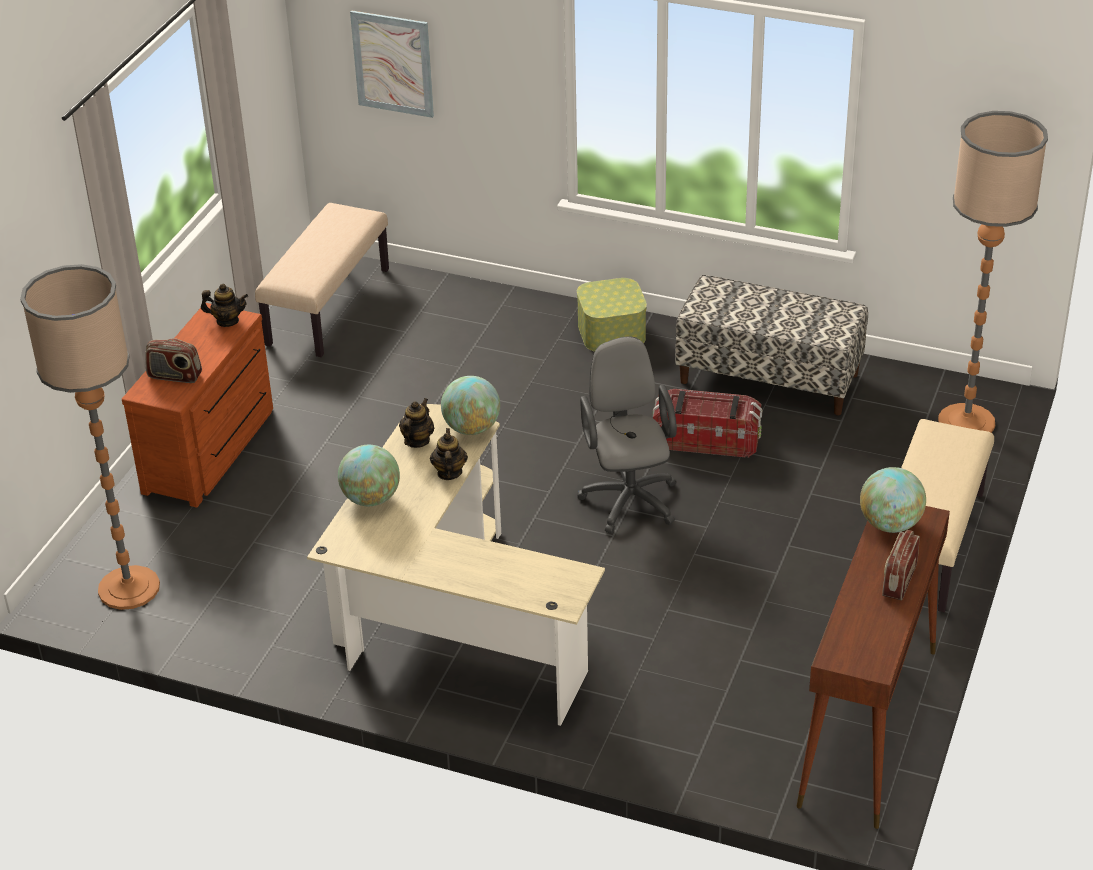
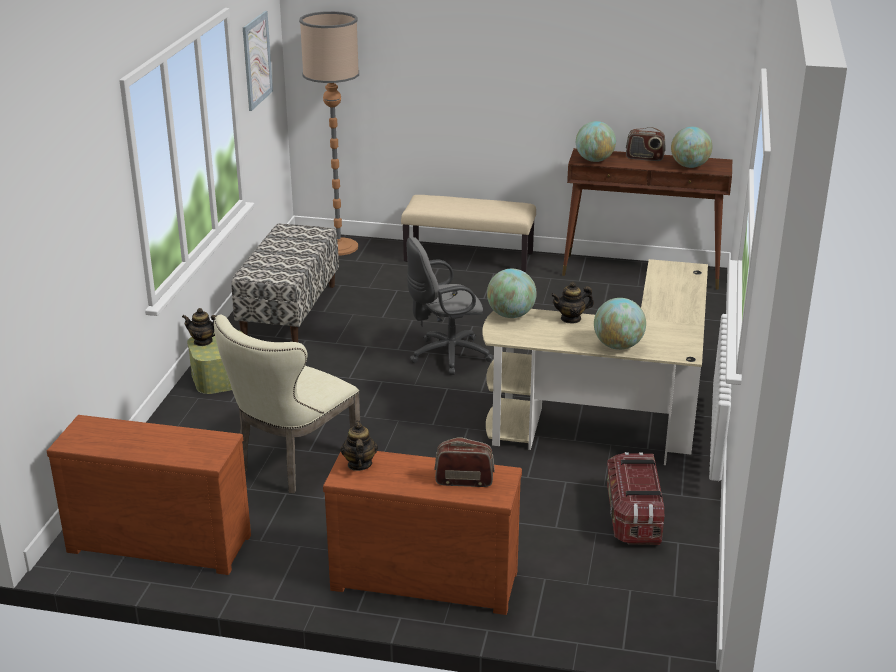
camera: 100 degrees left, 10 degrees down
floor lamp [20,264,160,610] -> none
radio [145,338,202,383] -> radio turned 90 degrees counterclockwise [434,437,495,487]
beige bench [255,203,389,357] -> brown dresser [47,415,251,575]
picture [350,10,434,118] -> picture moved to [243,11,273,111]
teapot [399,398,434,448] -> teapot moved to [182,308,216,346]
storage box [653,389,762,458] -> storage box moved to [607,452,664,545]
none -> beige chair [214,315,360,493]
none -> globe [671,127,712,168]

